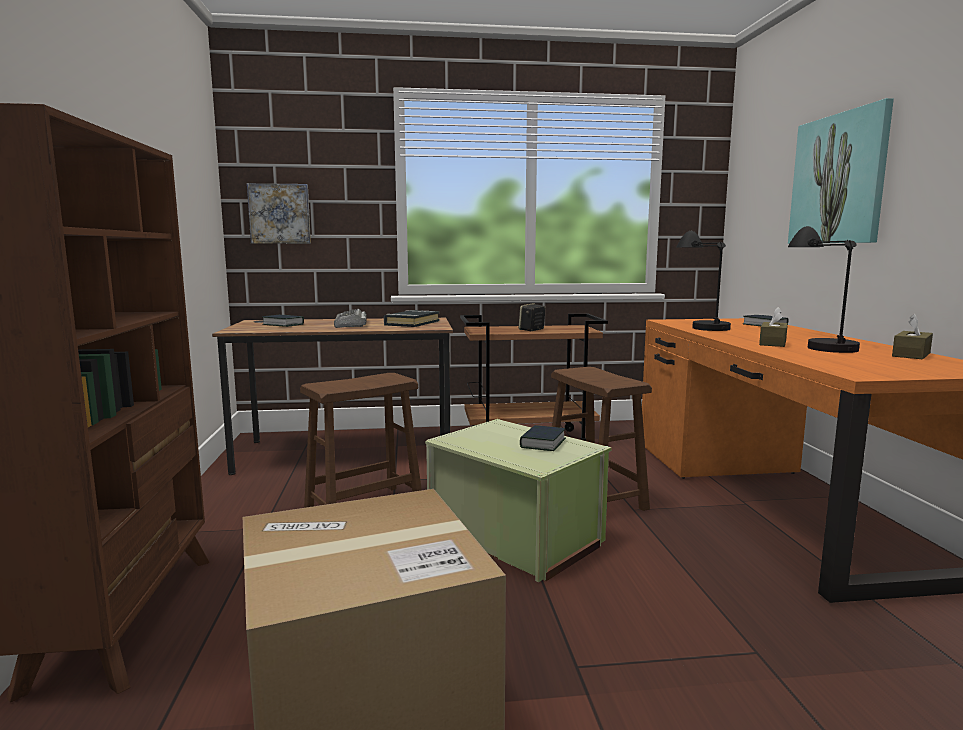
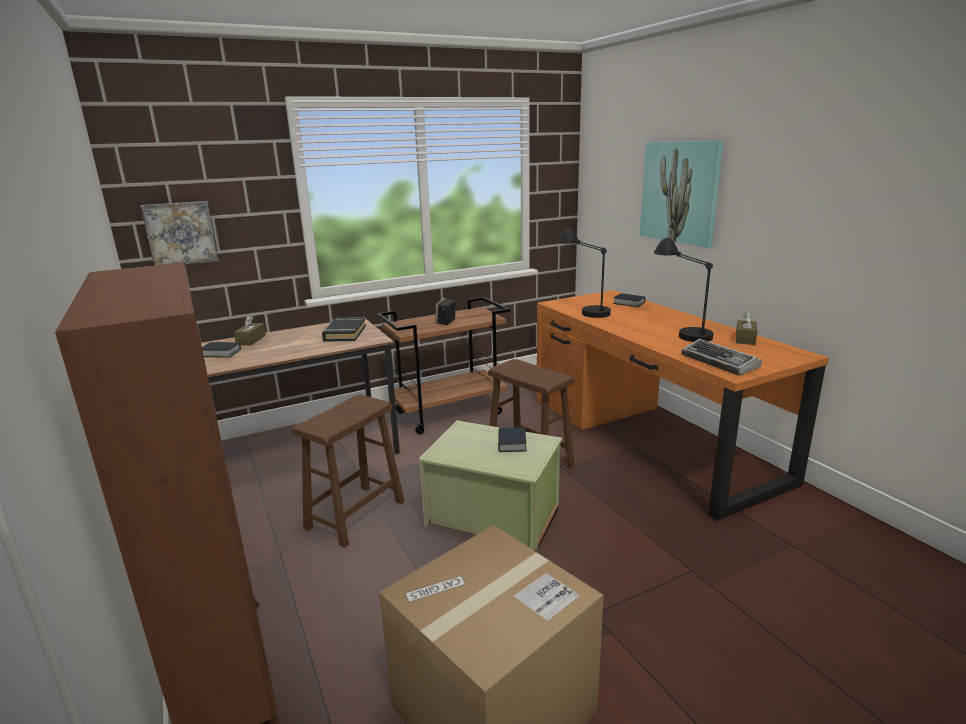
camera: 20 degrees left, 10 degrees up
keyboard [334,309,367,328] -> keyboard moved to [682,339,762,376]
brown tissue box [759,307,788,347] -> brown tissue box moved to [234,315,266,345]

